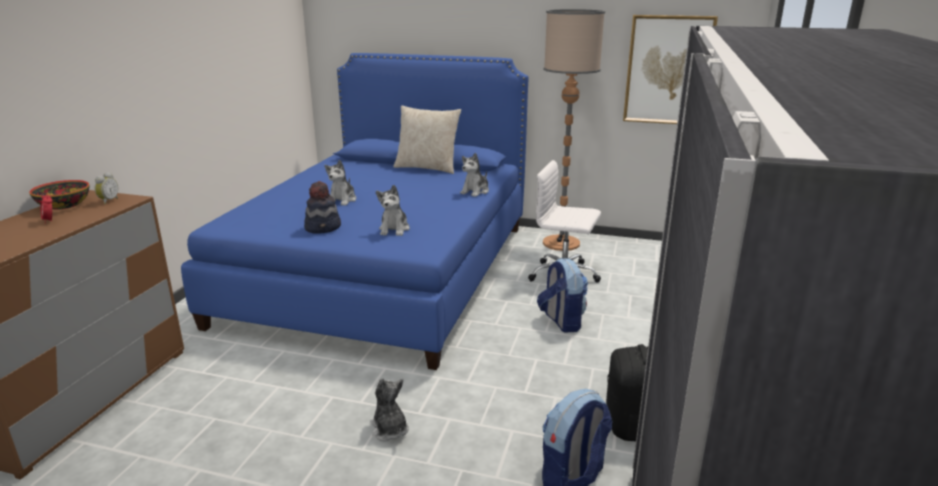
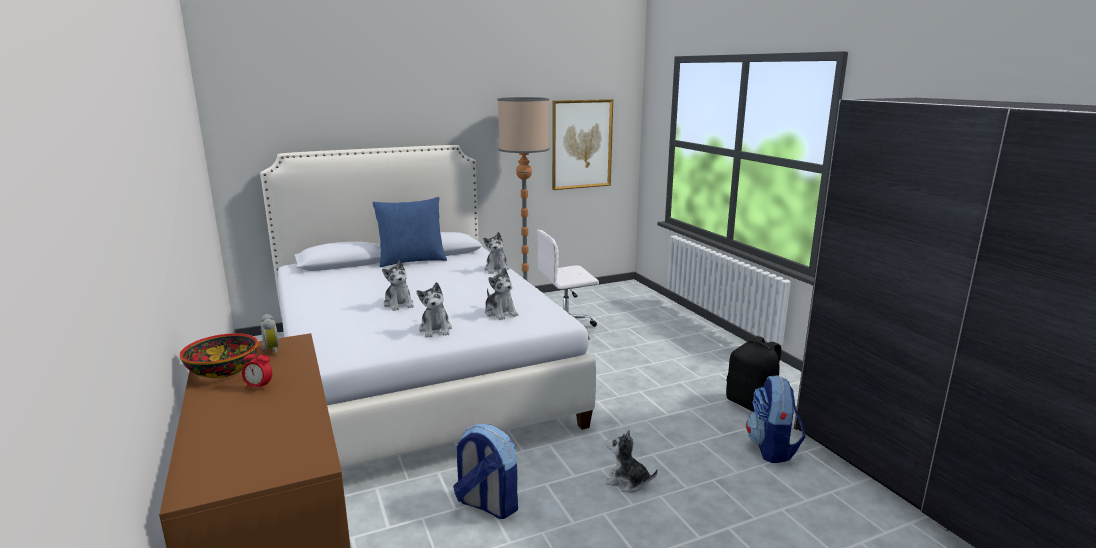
camera: 40 degrees left, 5 degrees down
blue bed [181,53,528,370] -> white bed [260,145,596,469]
hat [304,181,341,234] -> plush toy [417,282,452,338]
beige pillow [394,106,461,174] -> blue pillow [372,197,447,267]
backpack [537,258,588,333] -> backpack moved to [453,424,518,519]

